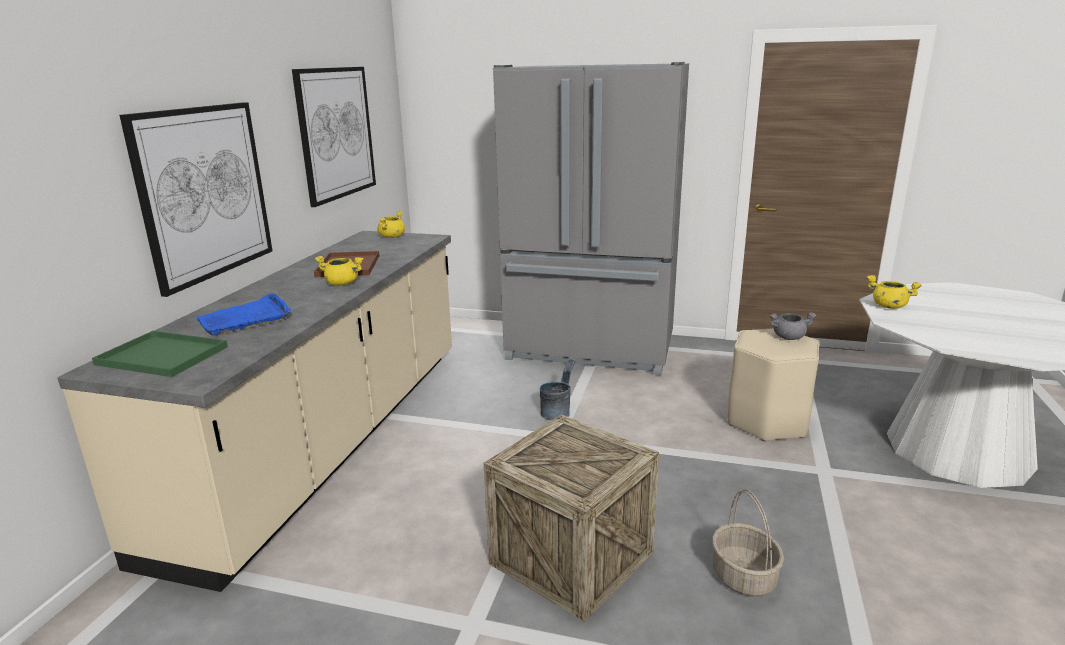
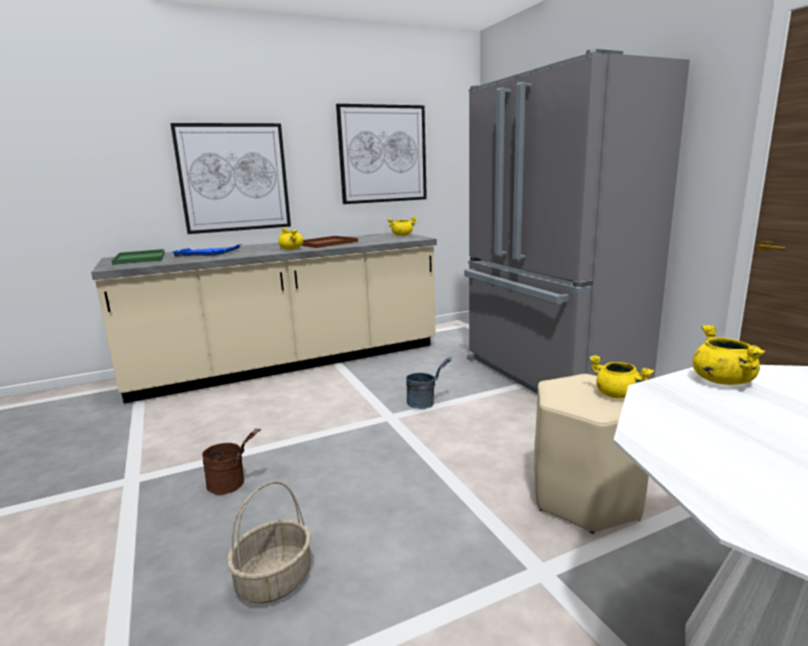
camera: 50 degrees right, 5 degrees down
crate [484,414,659,622] -> brown bucket [202,428,261,495]
grey cooking pot [769,313,816,340] -> yellow cooking pot [589,355,654,398]

